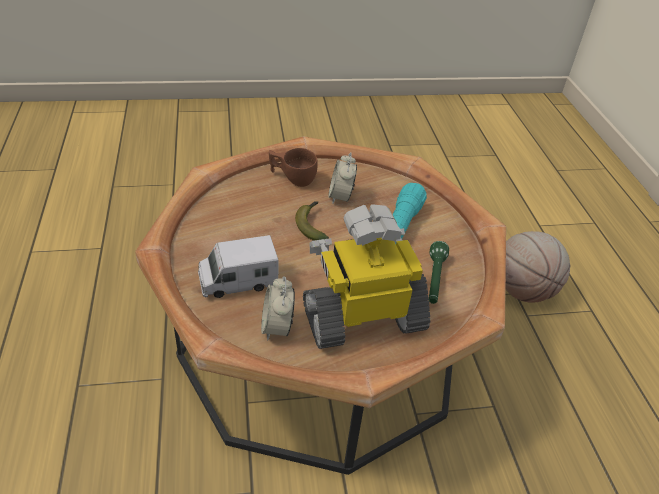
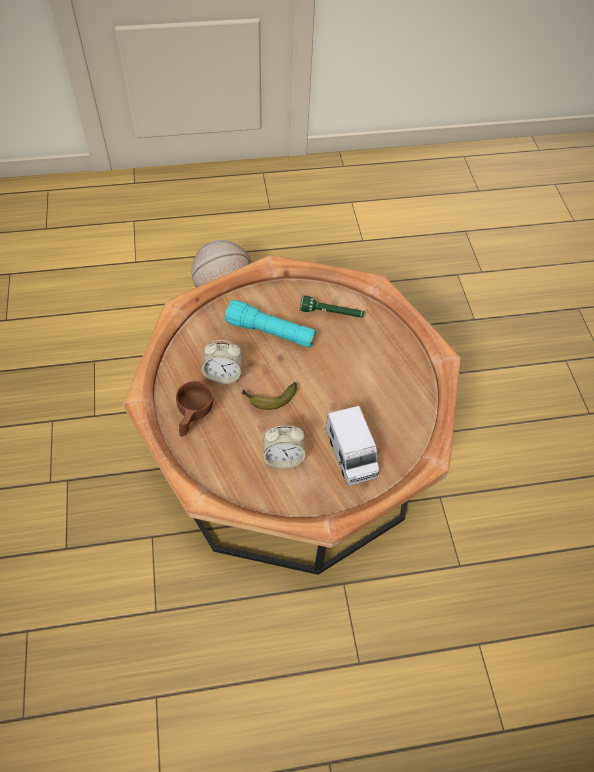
camera: 90 degrees left, 15 degrees up
alarm clock [261,276,295,341] -> alarm clock moved to [263,425,305,469]
toy robot [303,204,431,349] -> none

